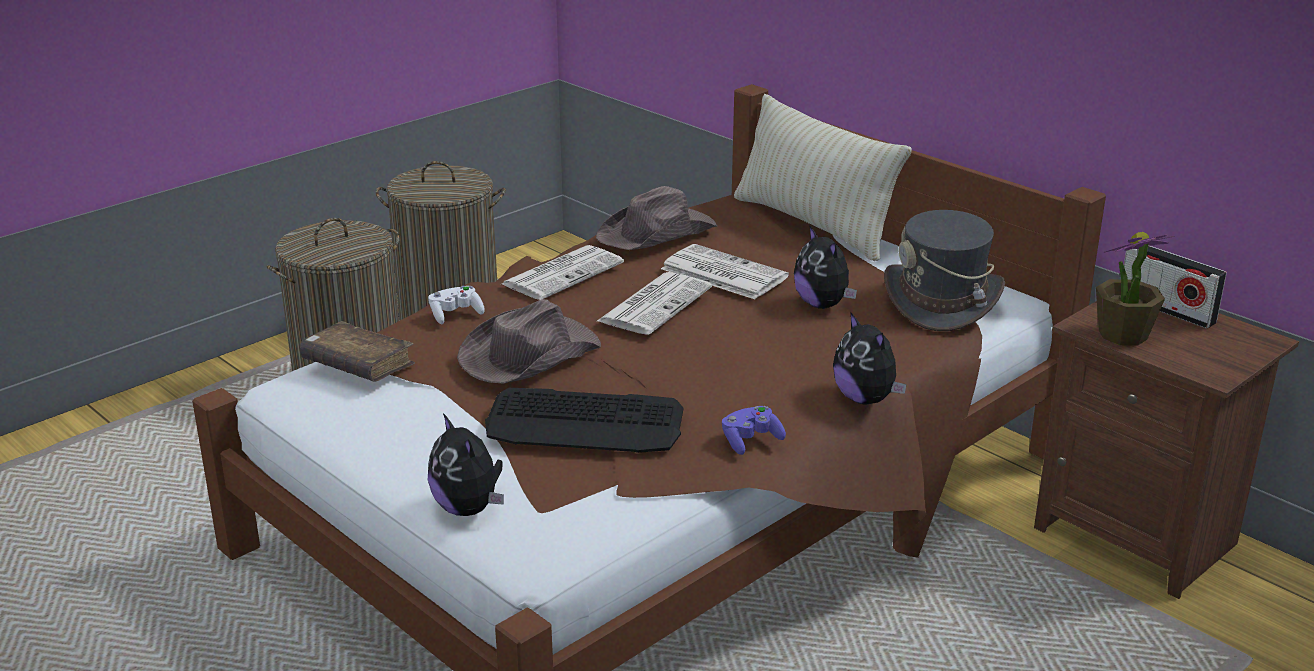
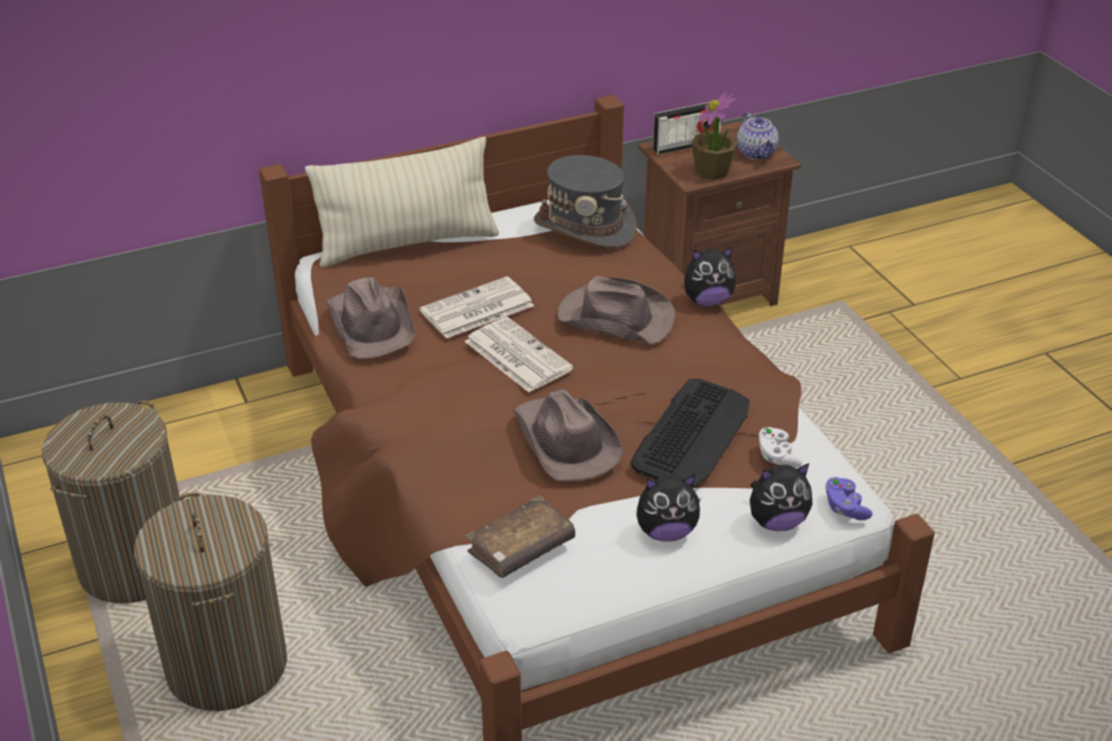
camera: 70 degrees left, 10 degrees up
white game controller [428,286,485,324] -> white game controller moved to [758,427,802,468]
newspaper [502,245,624,300] -> none
purple game controller [722,406,786,455] -> purple game controller moved to [825,477,873,520]
plush toy [794,225,857,309] -> plush toy moved to [636,474,701,542]
none -> brown hat [557,276,675,344]
none -> teapot [737,112,779,160]

